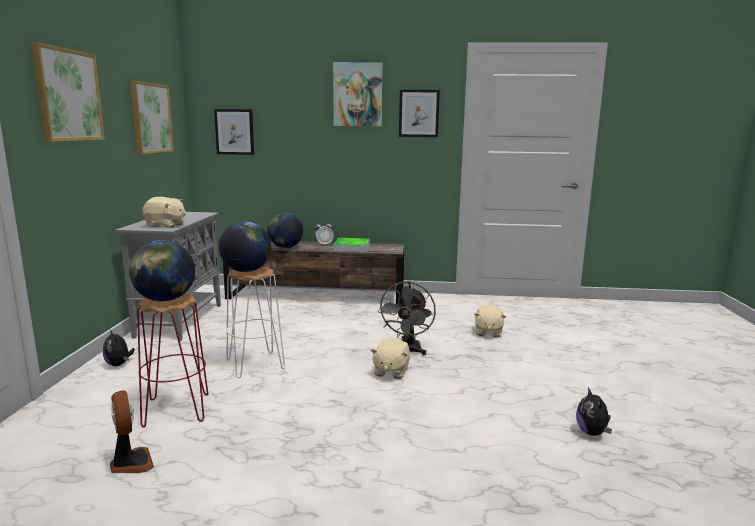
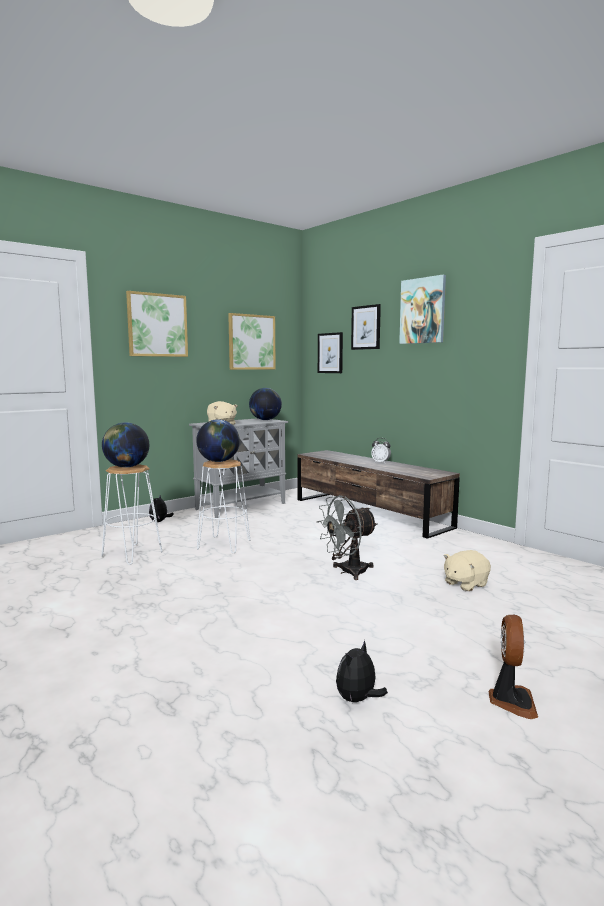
camera: 45 degrees right, 5 degrees down
fan [110,390,154,473] -> fan moved to [488,615,538,719]
red stool [137,294,209,428] -> white stool [101,464,162,565]
globe [267,213,303,248] -> globe moved to [249,388,282,420]
tray [334,238,370,252] -> none
beige plush toy [371,338,410,379] -> none
picture [399,90,440,137] -> picture moved to [351,304,381,350]

